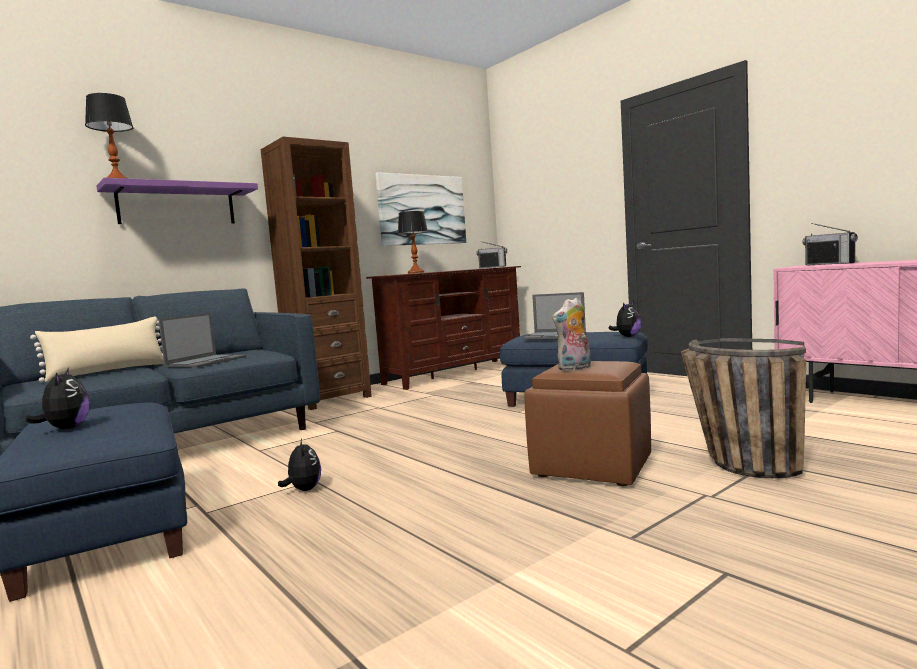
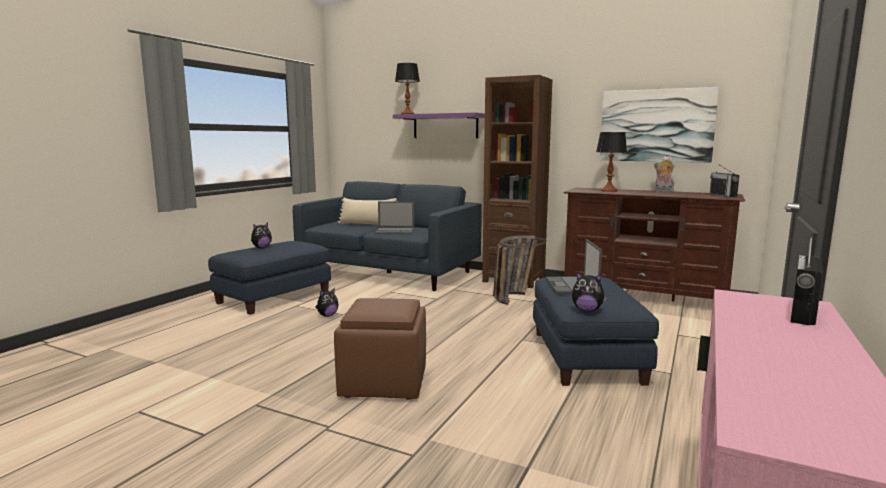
camera: 65 degrees right, 5 degrees up
plush toy [552,298,591,371] -> plush toy moved to [654,156,675,192]
basket [681,338,806,478] -> basket moved to [493,235,547,305]

